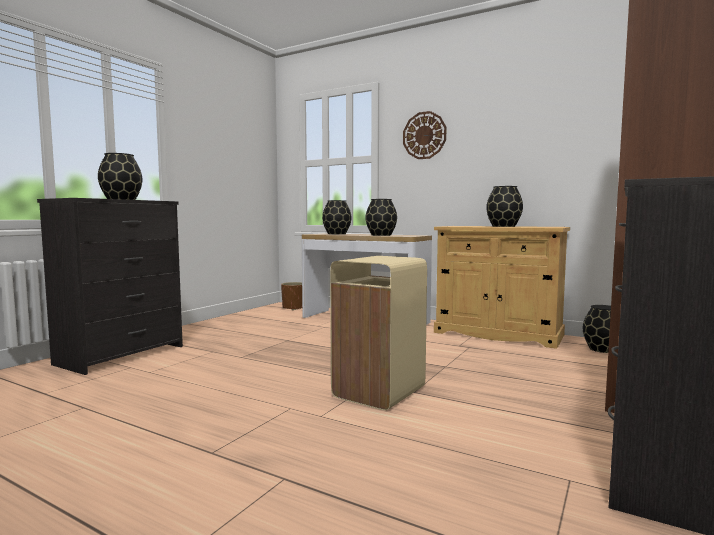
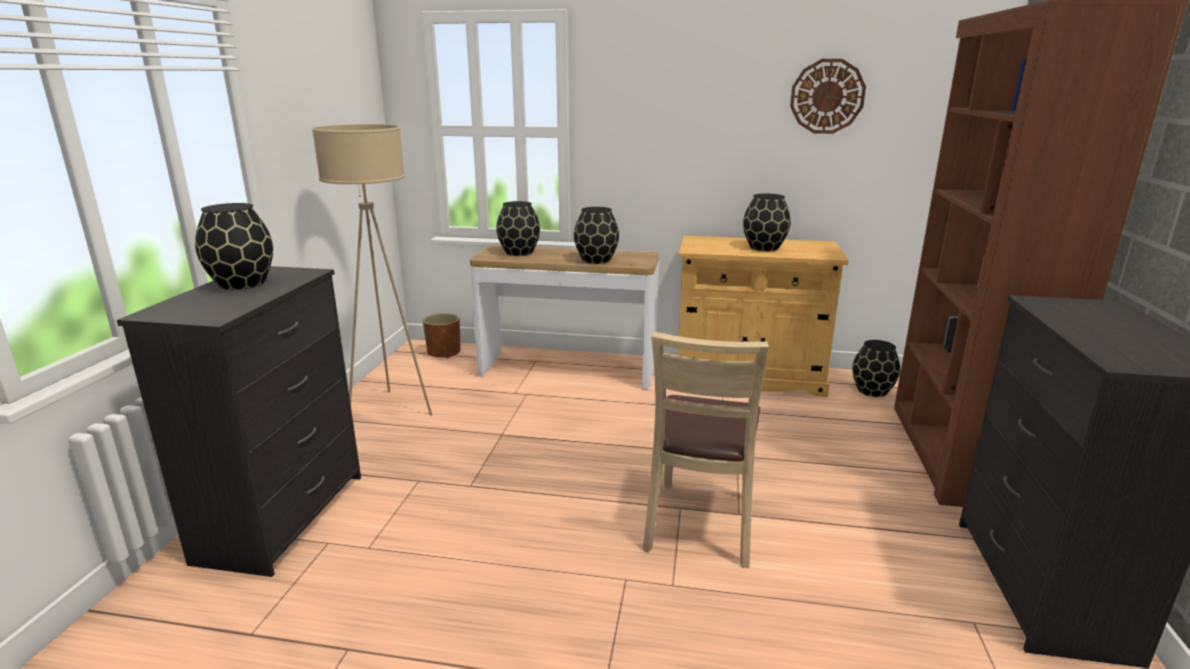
camera: 20 degrees left, 15 degrees up
beige trash can [330,256,427,410] -> beige chair [643,332,769,568]
wall clock [403,111,446,159] -> wall clock moved to [790,59,866,134]
none -> beige floor lamp [312,124,432,415]

